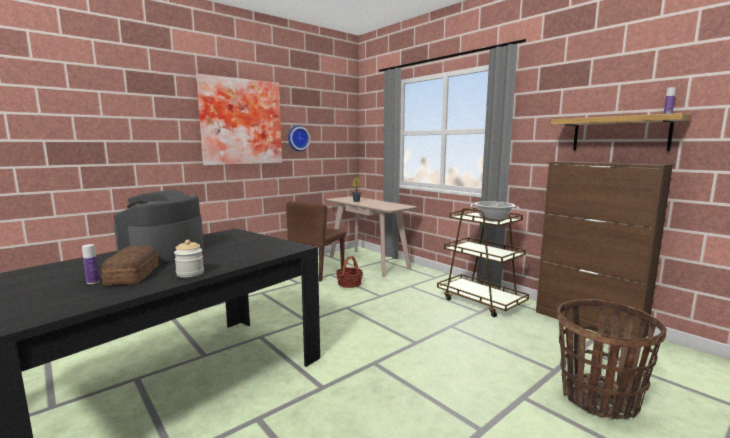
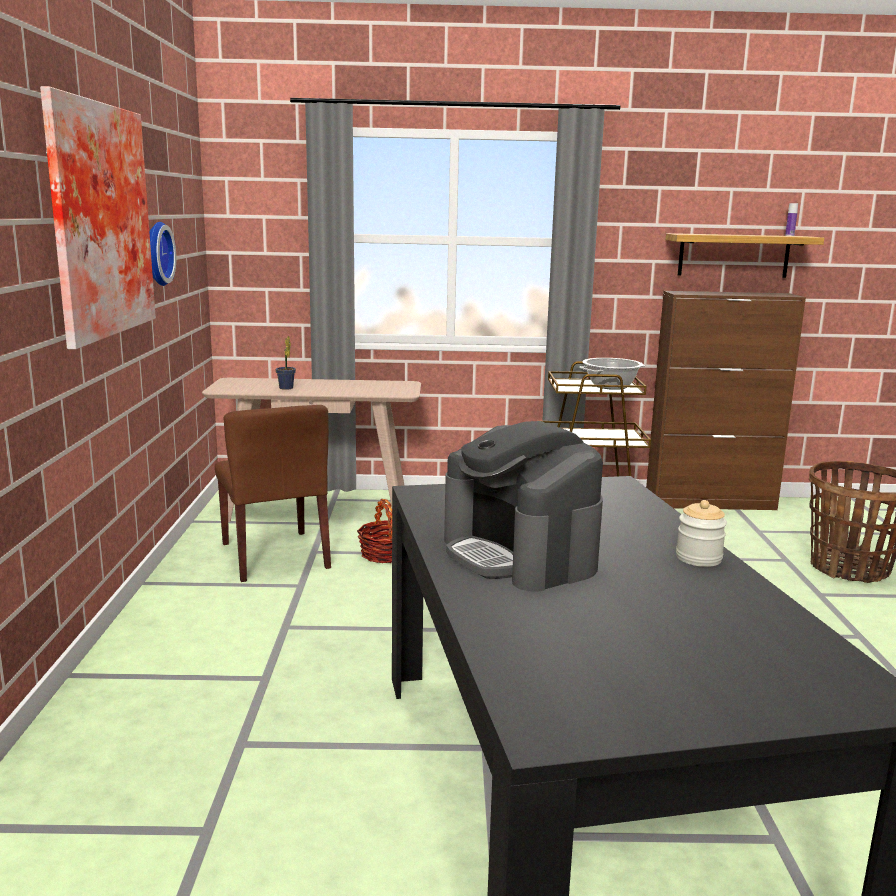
camera: 50 degrees left, 5 degrees up
bottle [82,244,99,284] -> none
bread [101,245,159,285] -> none

